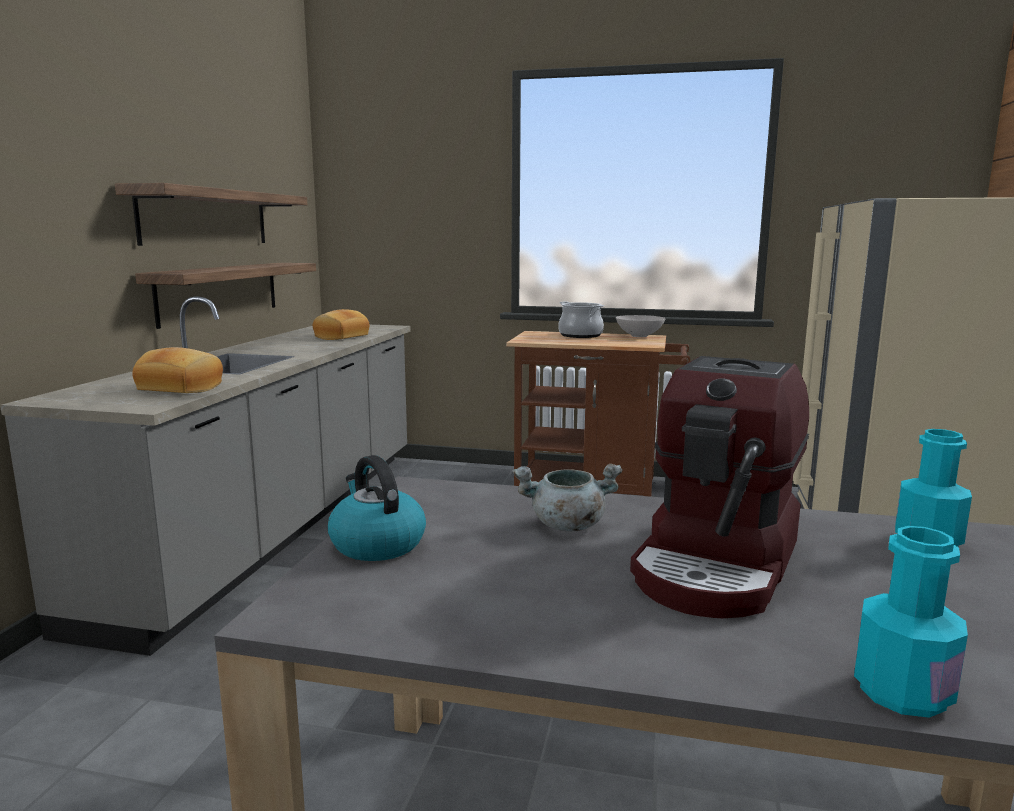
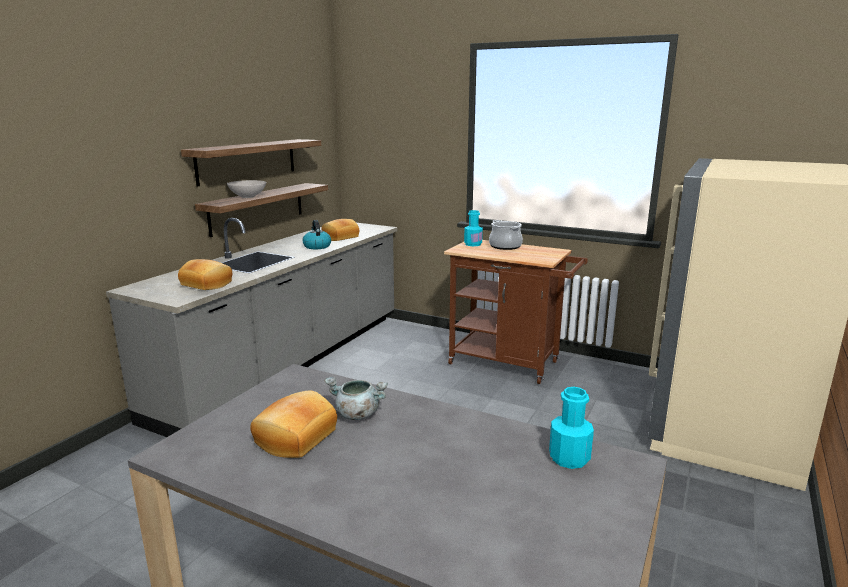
camera: 15 degrees right, 5 degrees up
kettle [328,455,426,561] -> kettle moved to [303,220,331,249]
white bowl [616,315,666,337] -> white bowl moved to [227,180,266,198]
coffee machine [630,356,809,618] -> none
turquoise bottle [854,526,968,718] -> turquoise bottle moved to [464,210,483,246]
none -> bread [250,391,337,458]

